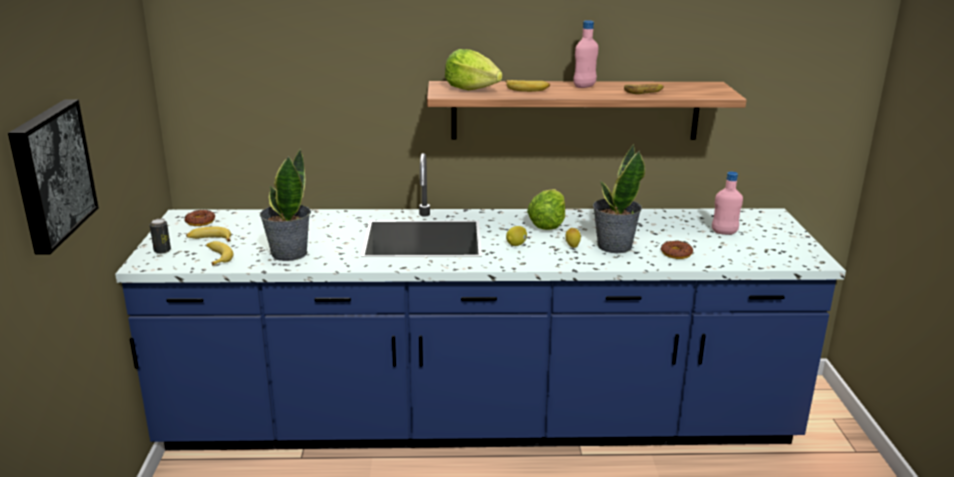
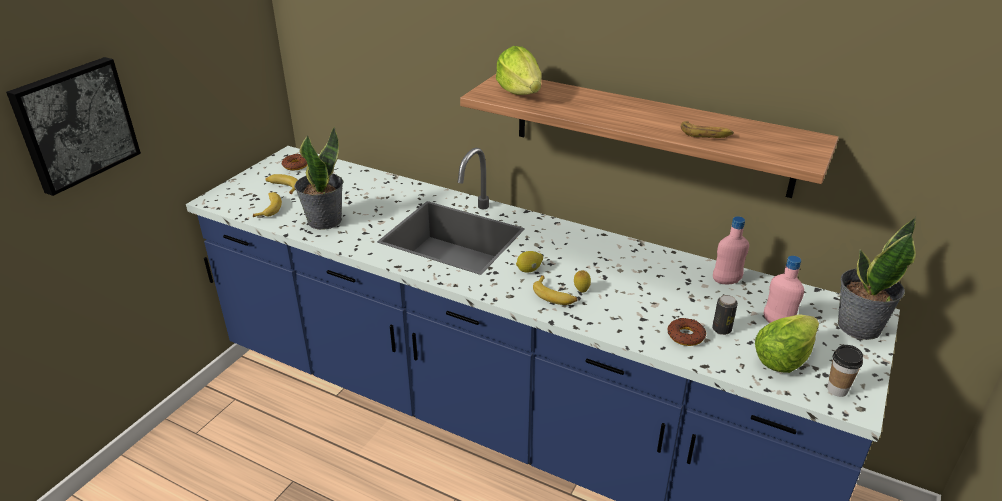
camera: 30 degrees right, 10 degrees up
can [150,219,171,254] -> can moved to [712,295,738,335]
banana [506,80,550,92] -> banana moved to [533,275,577,305]
lettuce [527,189,565,230] -> lettuce moved to [755,314,819,373]
pink bottle [573,20,598,88] -> pink bottle moved to [713,216,749,284]
potted plant [593,144,645,253] -> potted plant moved to [838,217,916,340]
none -> cup [827,345,863,397]

